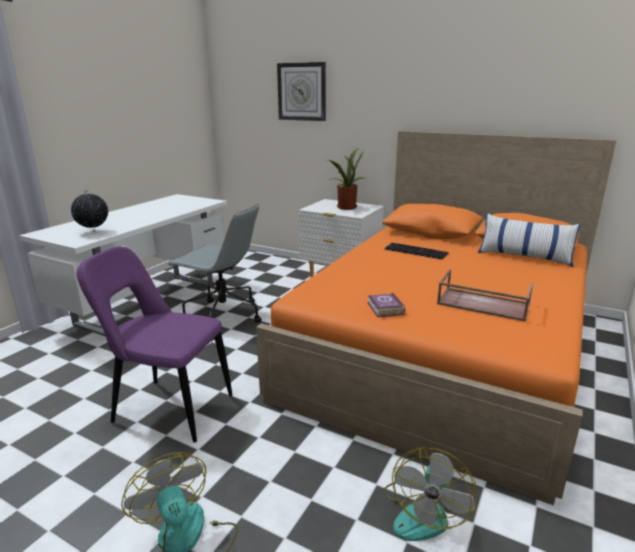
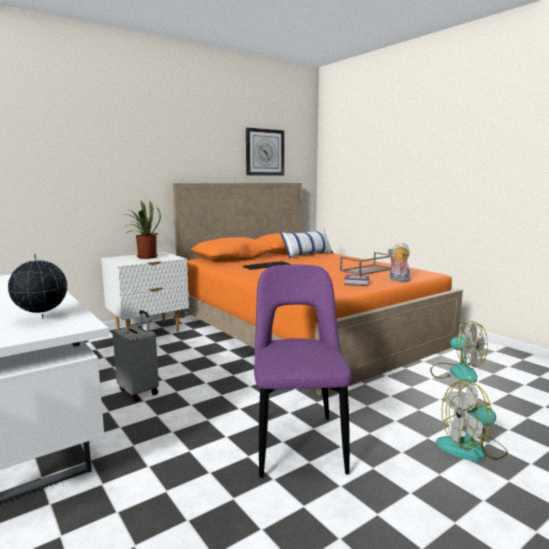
camera: 65 degrees left, 10 degrees down
purple chair [76,246,232,443] -> purple chair turned 135 degrees clockwise [254,265,352,478]
grey office chair [167,204,262,323] -> grey suitcase [113,310,159,402]
wall clock [277,62,326,121] -> wall clock moved to [246,127,284,176]
none -> plush toy [388,243,410,281]

